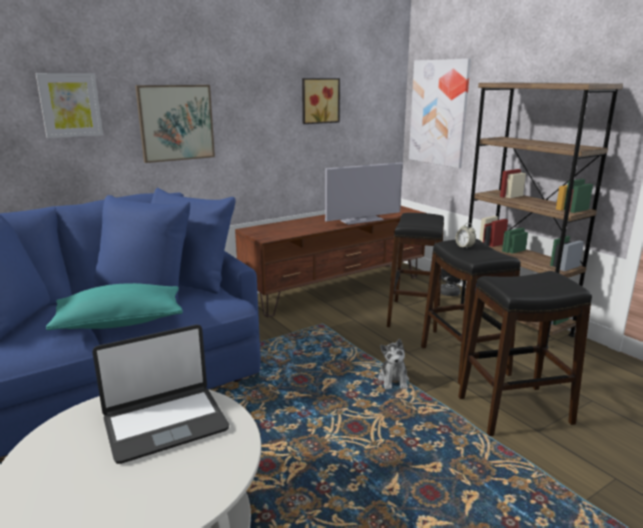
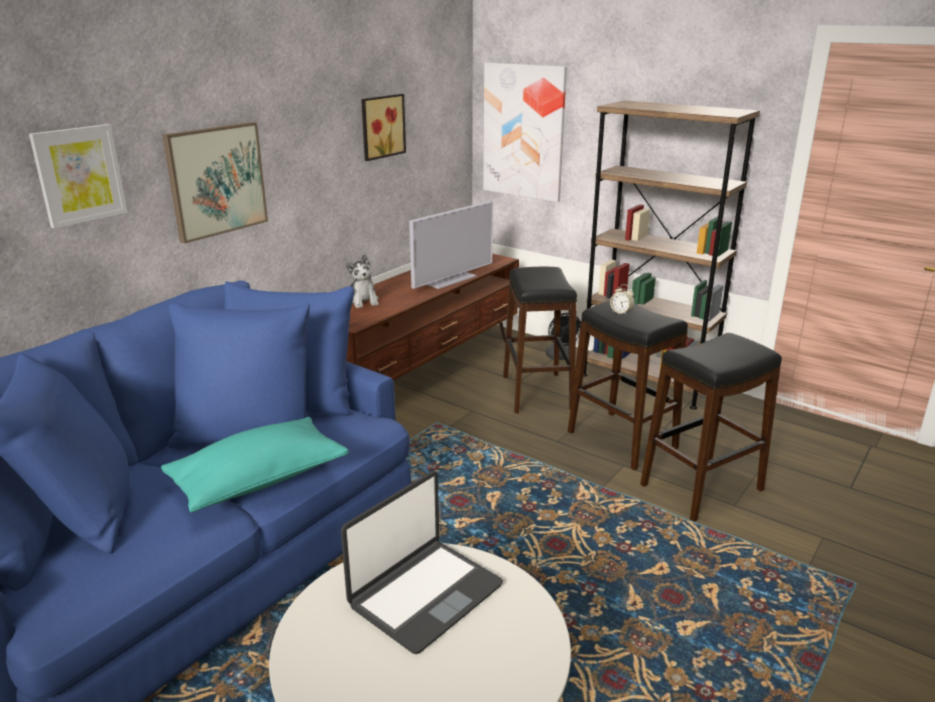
camera: 20 degrees left, 5 degrees up
plush toy [378,339,409,389] -> plush toy moved to [346,254,379,308]

